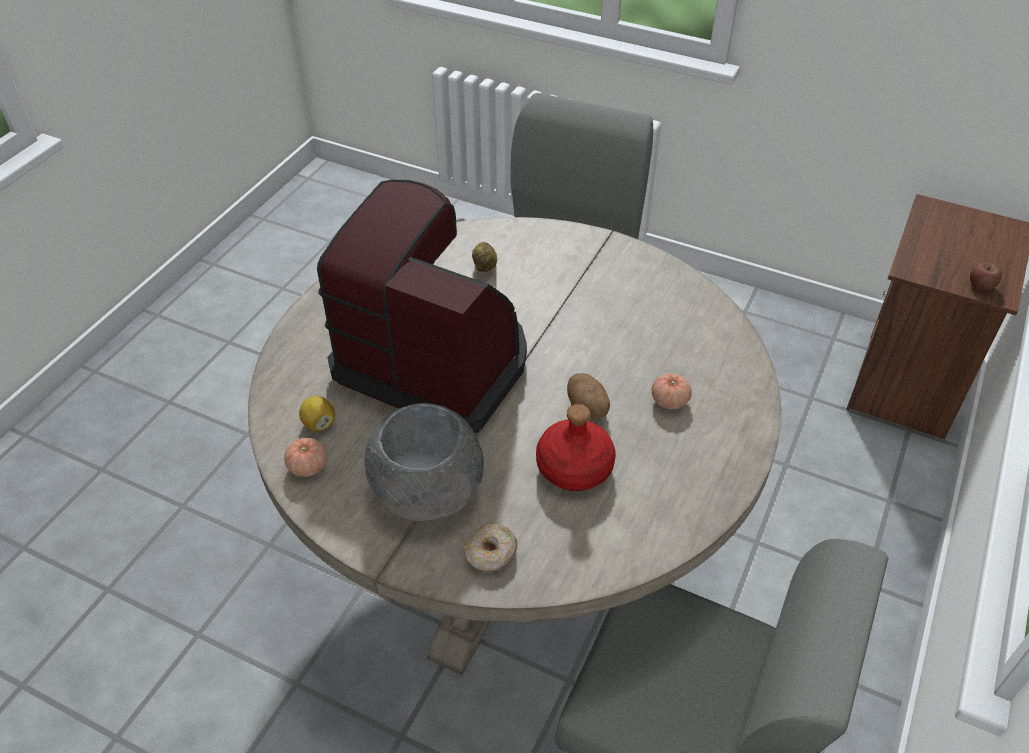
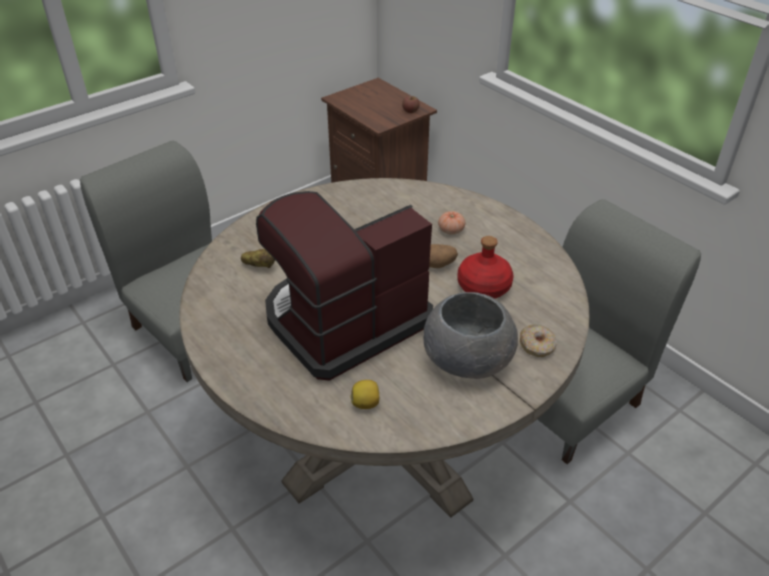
camera: 65 degrees left, 5 degrees down
tomato [284,438,327,477] -> none

